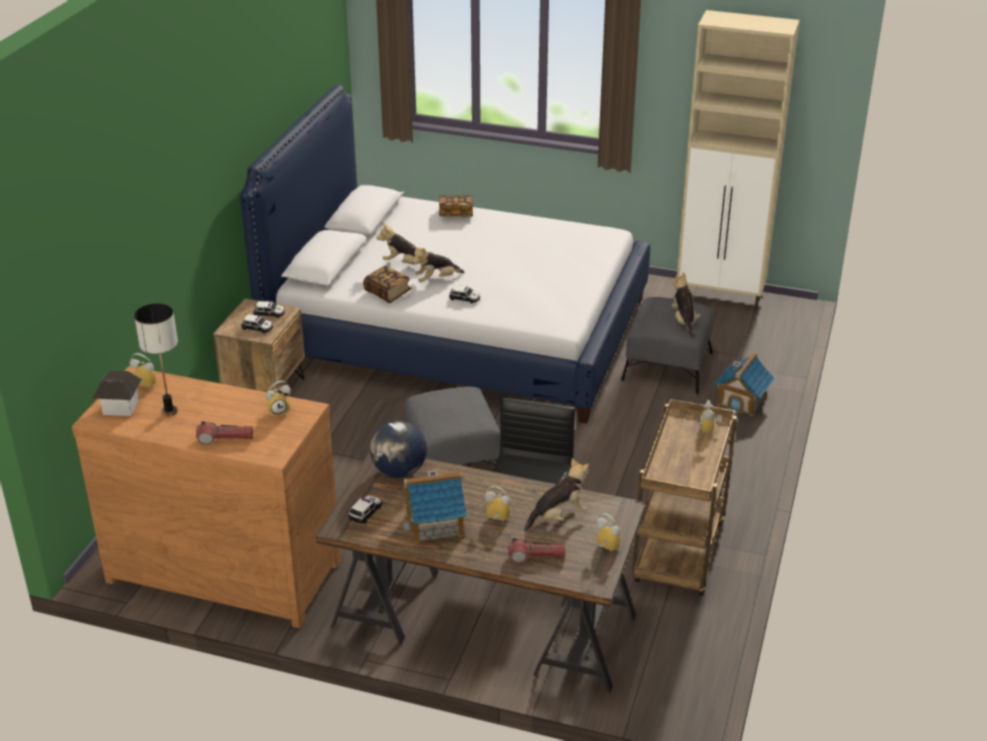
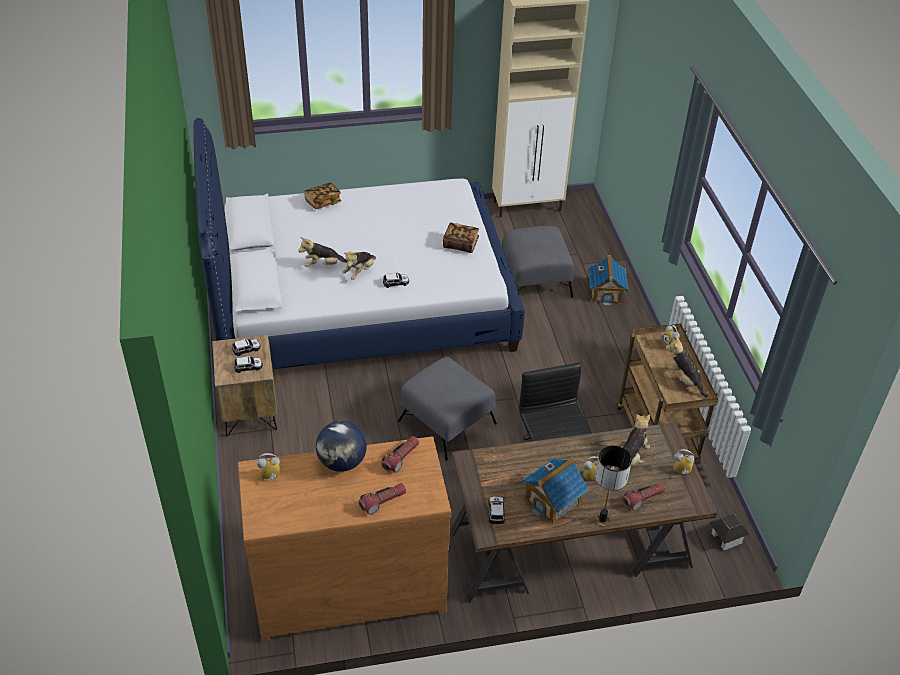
camera: 30 degrees left, 10 degrees up
toy house [92,371,142,416] -> toy house moved to [709,514,749,550]
table lamp [134,303,178,416] -> table lamp moved to [595,446,632,527]
alarm clock [265,381,291,418] -> flashlight [381,436,419,473]
book [363,265,411,303] -> book moved to [443,222,479,253]
globe [370,421,427,478] -> globe moved to [316,421,367,472]
plush toy [672,272,701,338] -> plush toy moved to [666,336,708,397]

